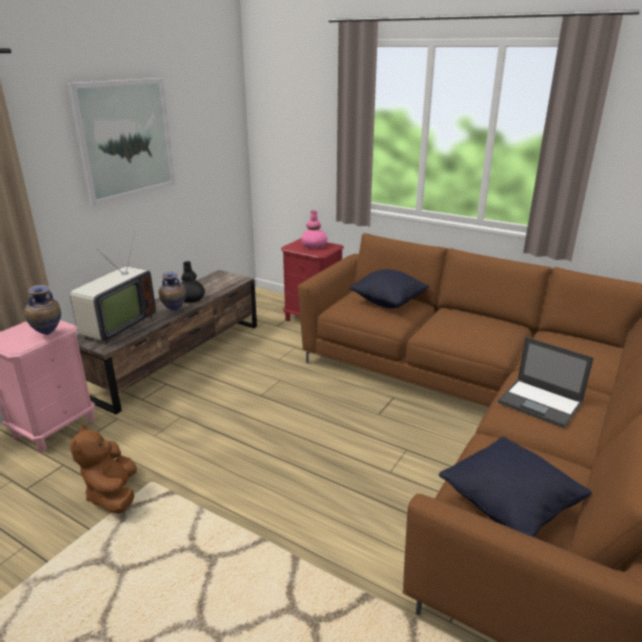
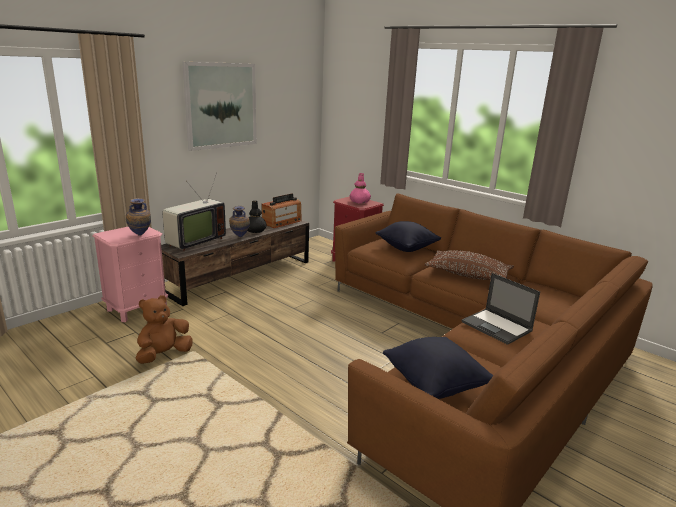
camera: 10 degrees right, 5 degrees down
brown plush toy [70,425,137,514] -> brown plush toy turned 45 degrees clockwise [136,295,193,364]
none -> radio [261,193,302,228]
none -> brown pillow [425,250,514,280]

